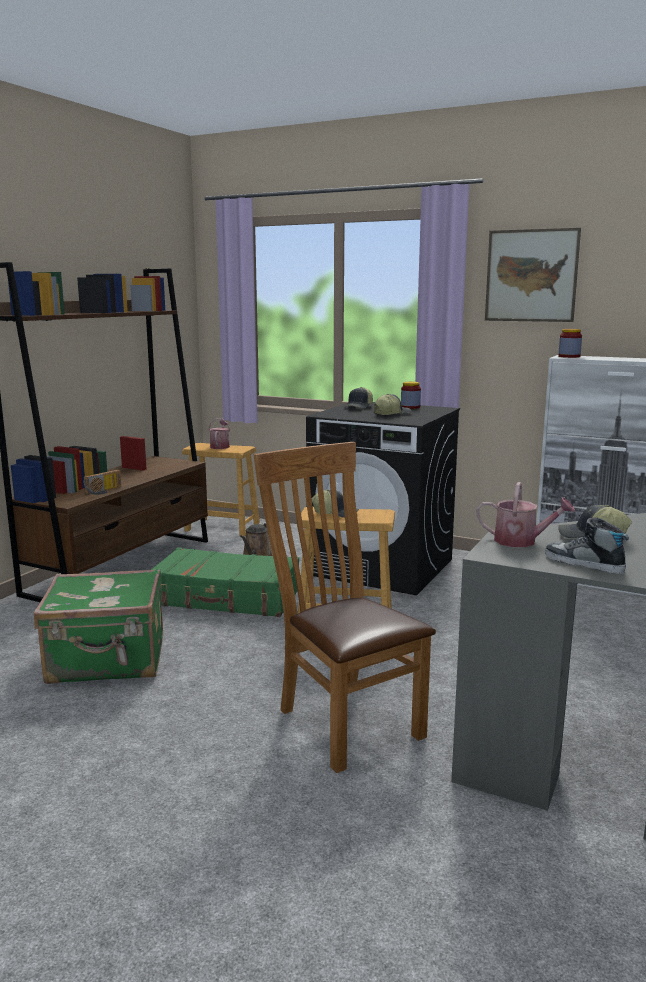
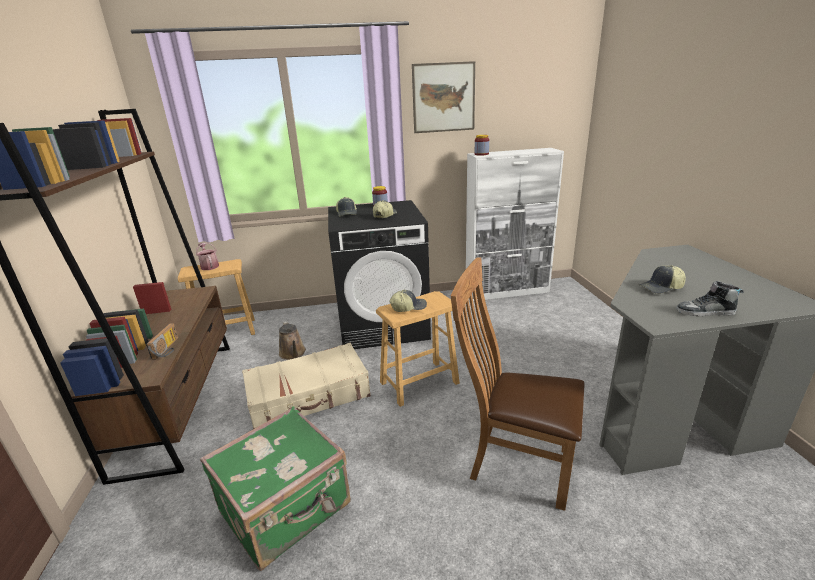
camera: 35 degrees left, 10 degrees up
green suitcase [150,547,299,617] -> beige suitcase [242,343,371,429]
watering can [476,482,575,547] -> none

